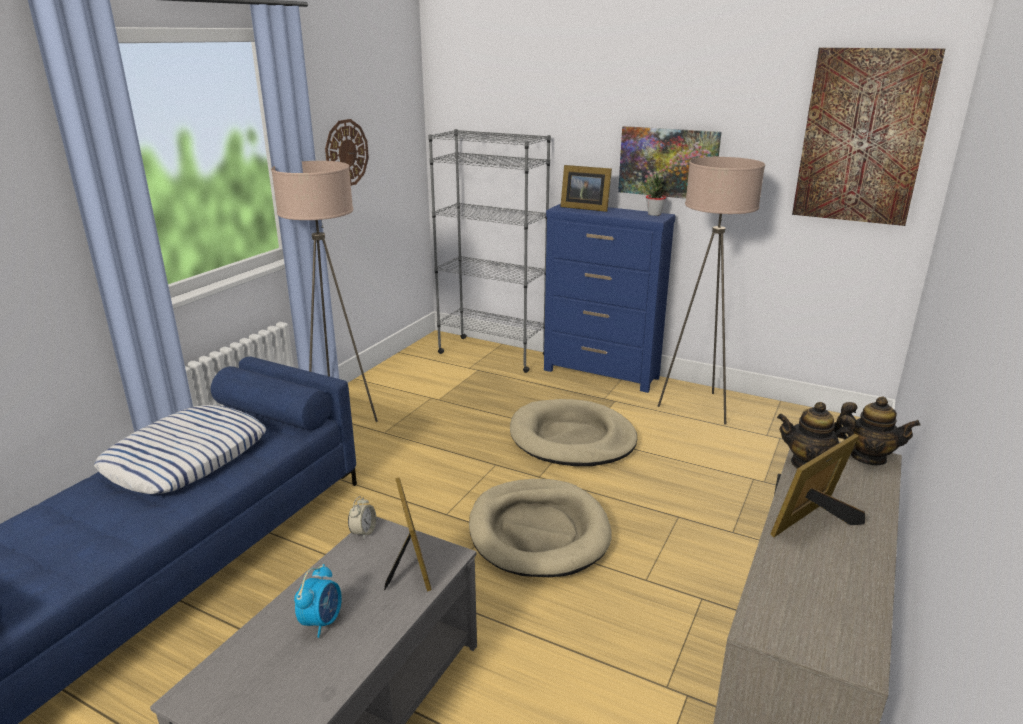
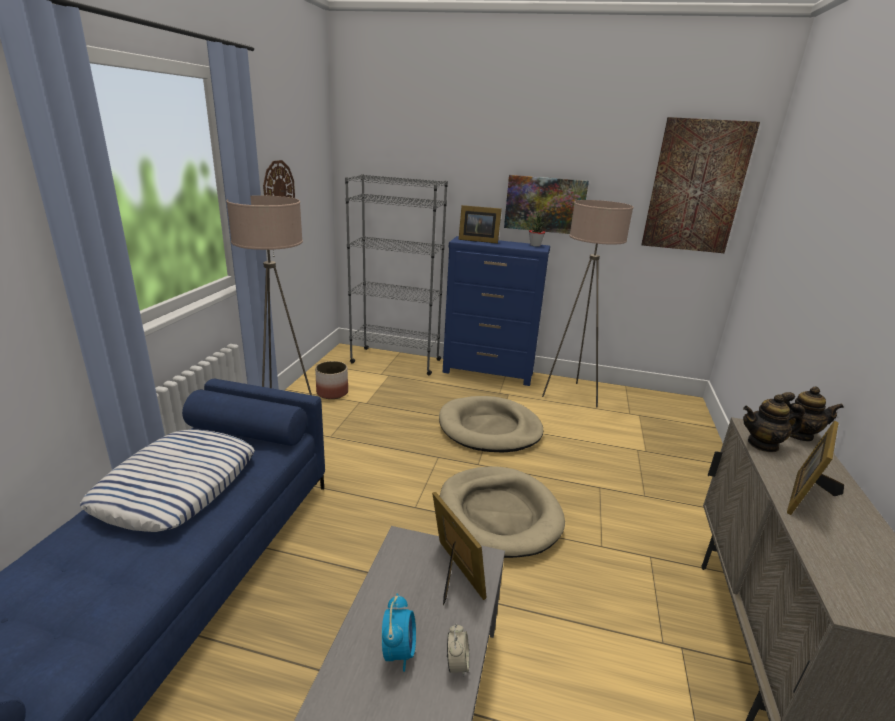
camera: 15 degrees left, 0 degrees up
alarm clock [348,496,376,538] -> alarm clock moved to [447,624,469,676]
none -> planter [315,361,348,399]

